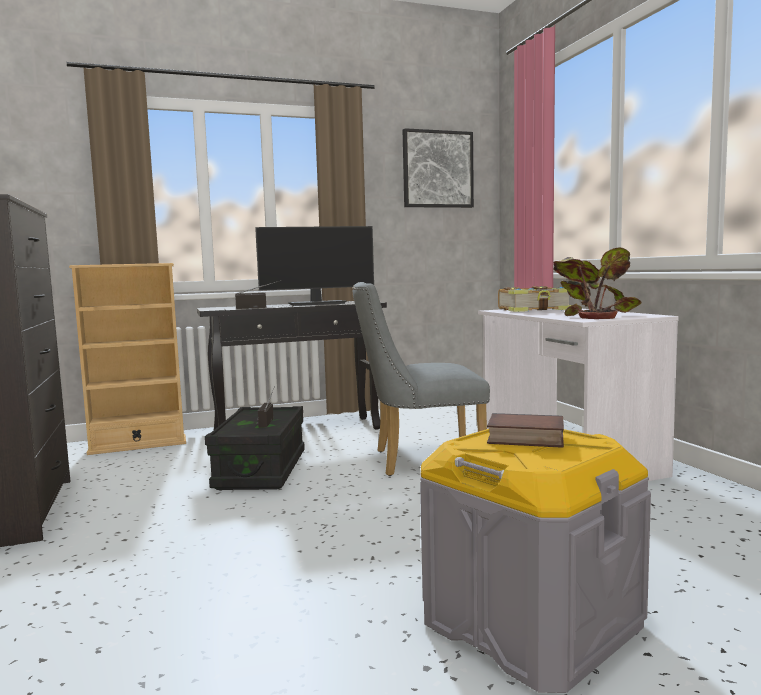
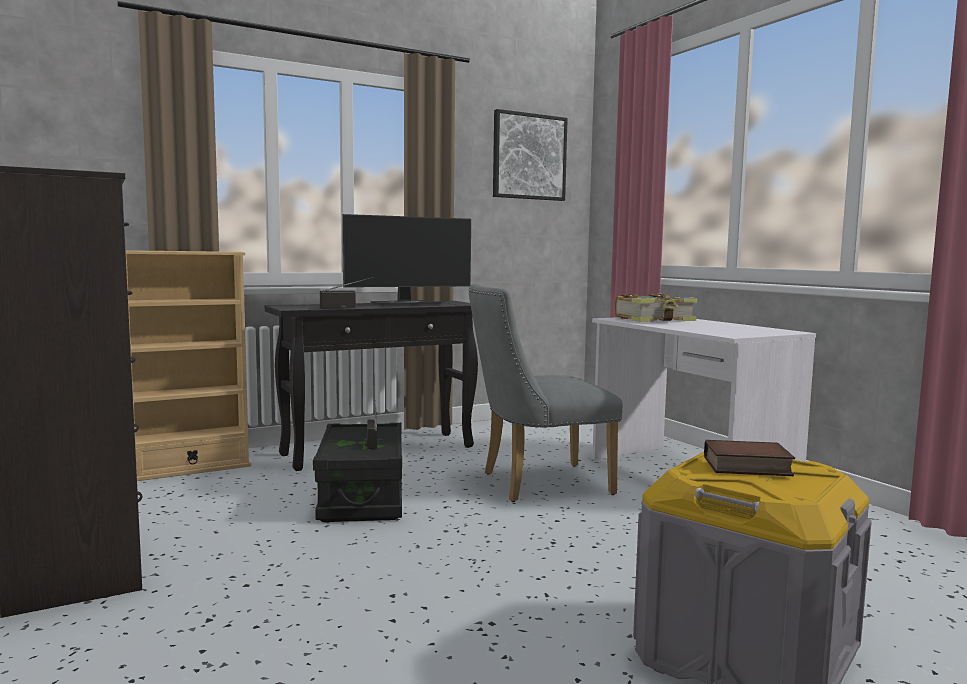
camera: 10 degrees left, 0 degrees up
potted plant [553,247,642,319] -> none

